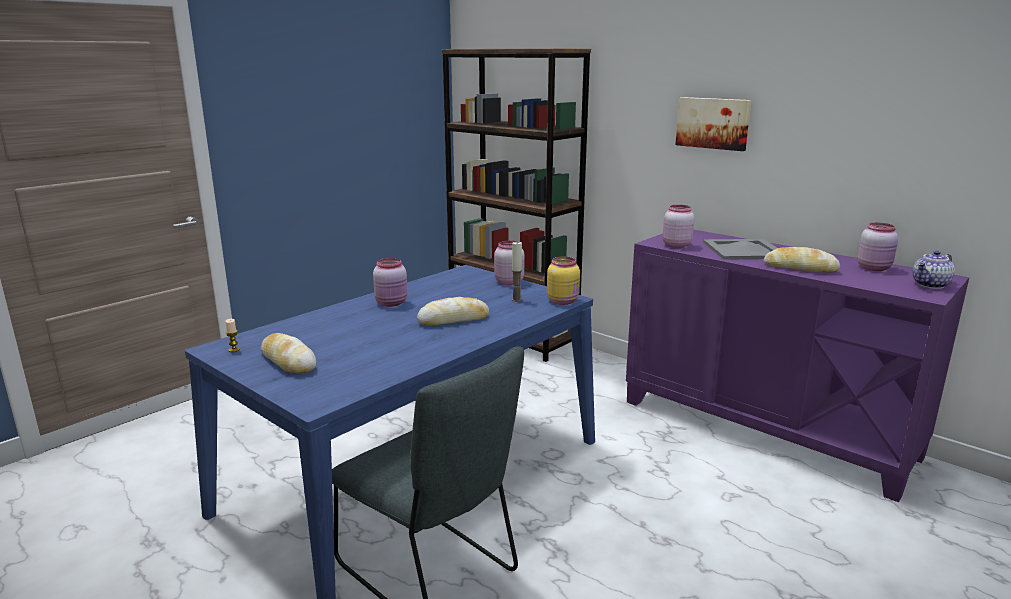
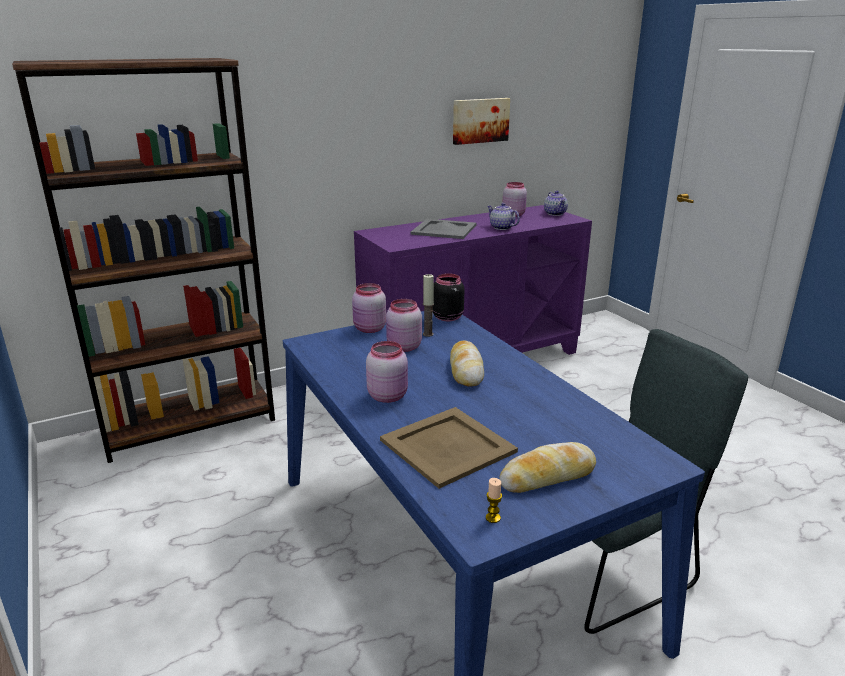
camera: 70 degrees left, 5 degrees up
yellow jar [547,257,580,305] -> black jar [432,273,464,321]
pink jar [663,205,695,248] -> pink jar moved to [386,299,422,352]
picture [675,97,751,151] -> picture moved to [453,98,510,145]
bread [764,247,840,273] -> teapot [487,203,520,230]
none -> beige tray [380,407,518,489]

